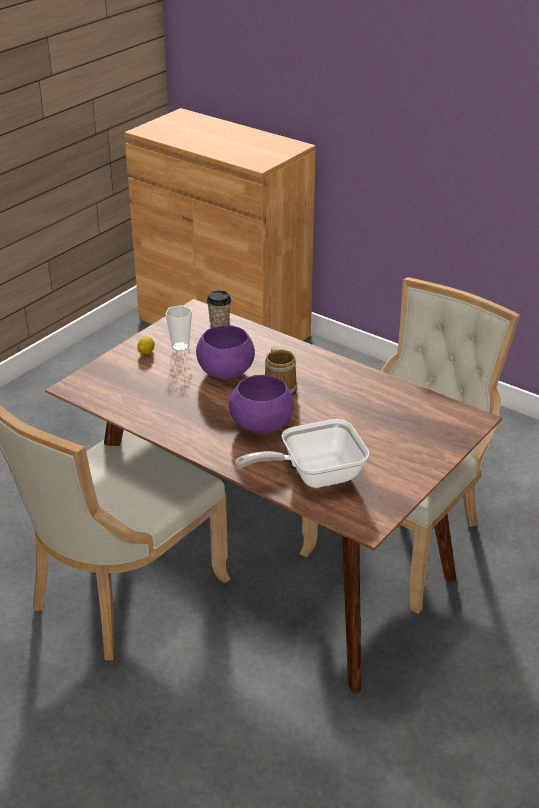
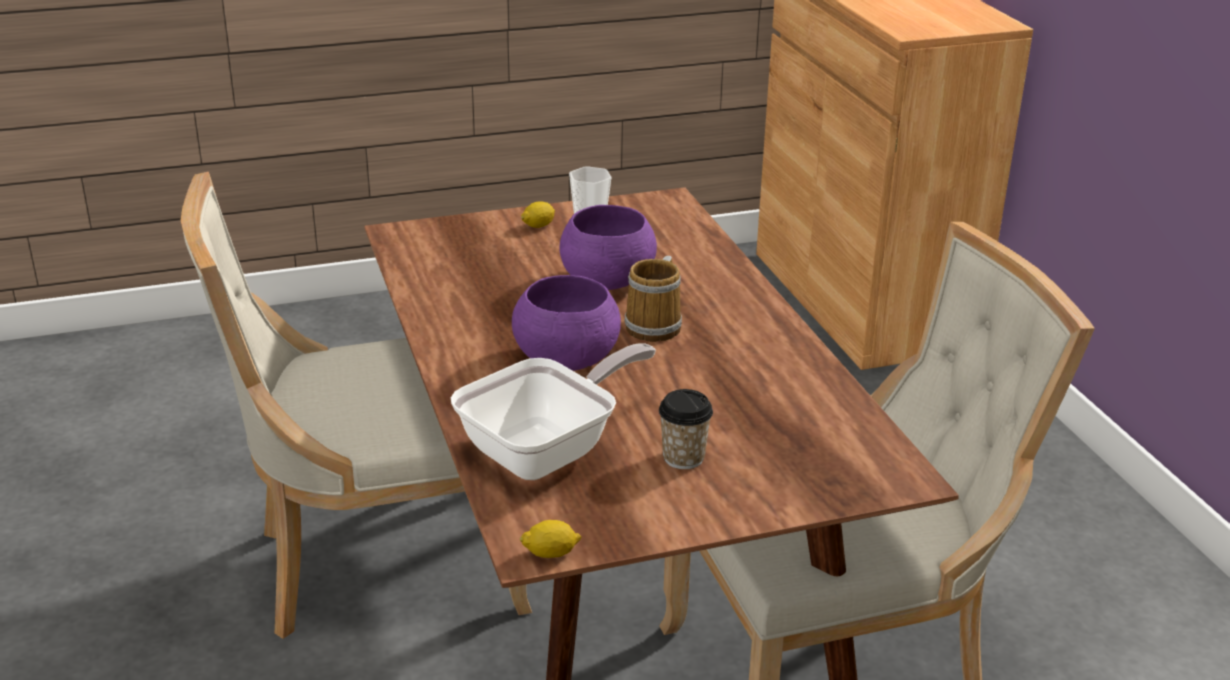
camera: 35 degrees right, 5 degrees down
cup [206,290,231,327] -> cup moved to [659,389,713,469]
frying pan [235,419,369,488] -> frying pan turned 120 degrees clockwise [451,343,656,480]
none -> lemon [520,520,582,558]

